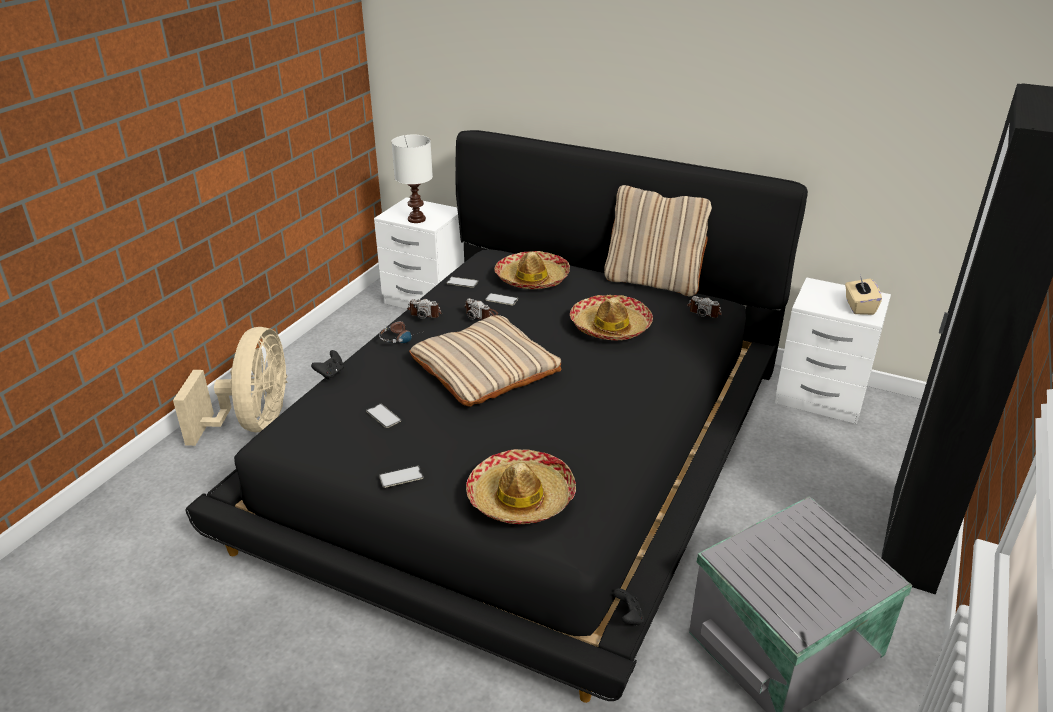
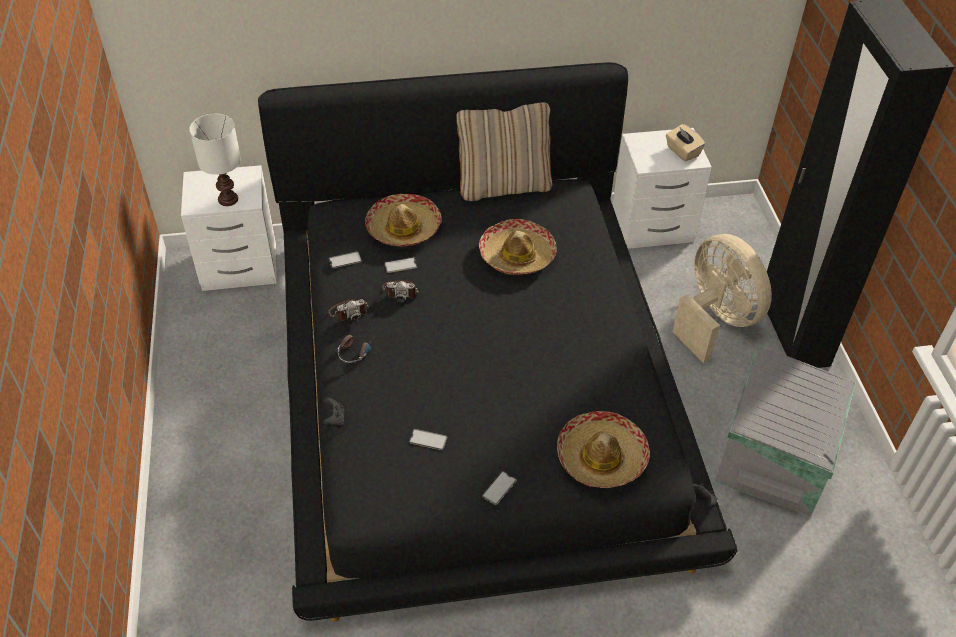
camera: 35 degrees left, 15 degrees up
beige fan [173,327,288,446] -> beige fan moved to [673,234,772,363]
beige pillow [409,315,561,407] -> none
camera [687,296,722,318] -> none

